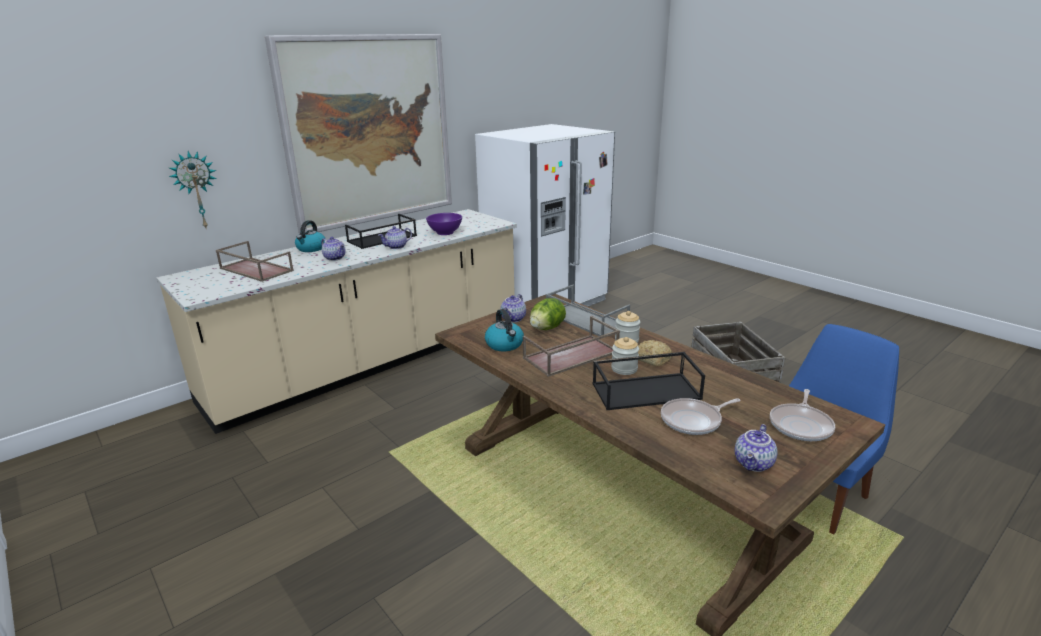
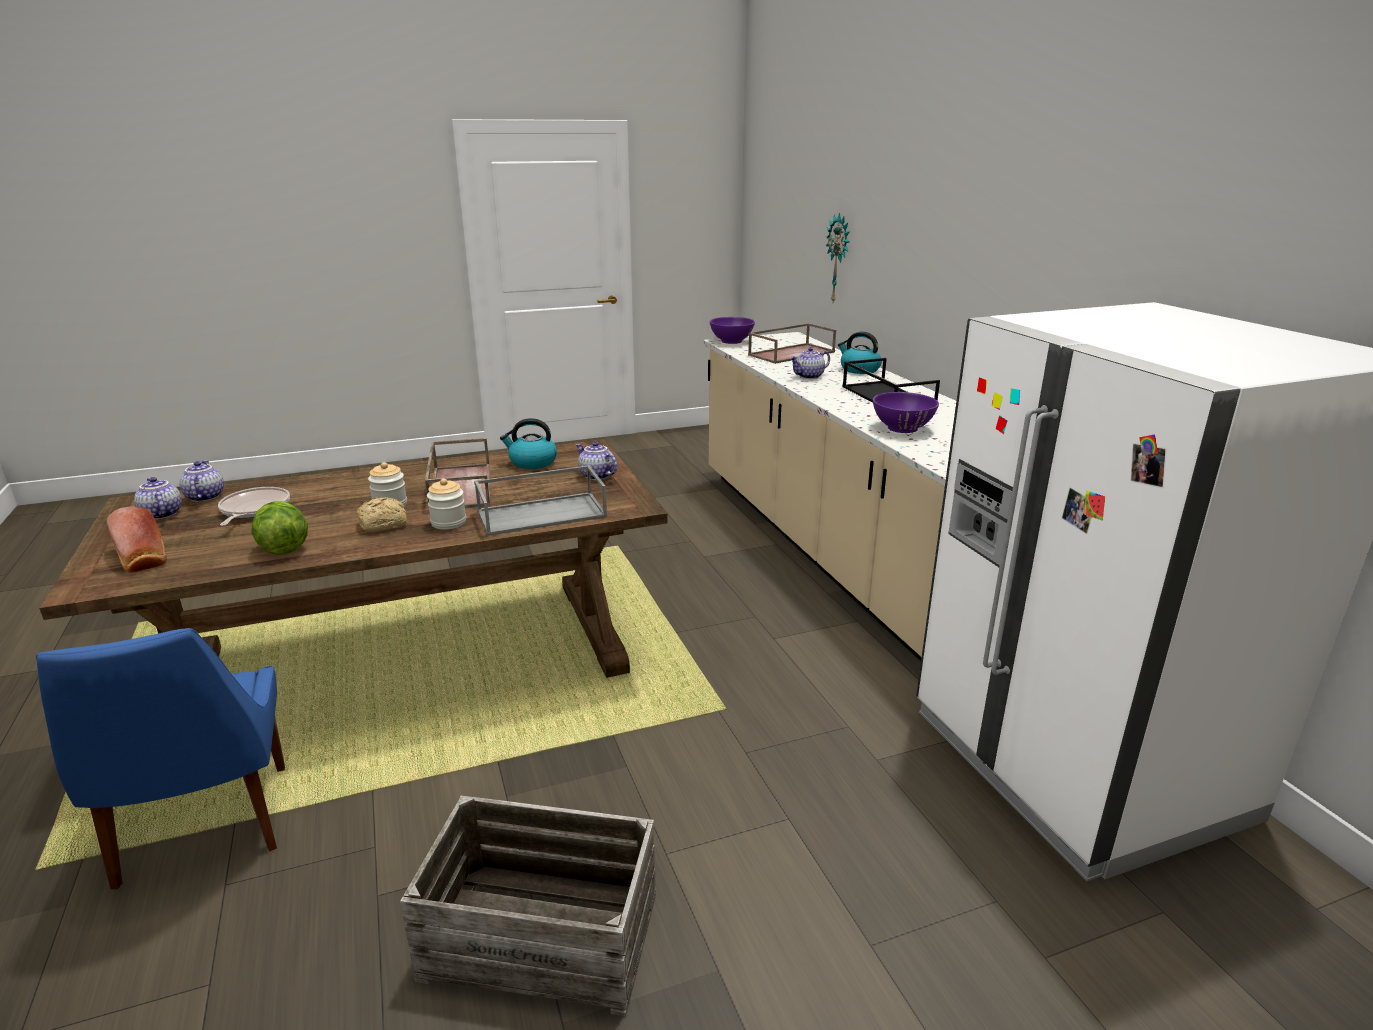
camera: 110 degrees right, 0 degrees up
picture [265,34,452,233] -> none
teapot [378,226,412,249] -> teapot moved to [179,460,224,502]
lettuce [530,298,566,330] -> lettuce moved to [251,501,308,555]
black tray [592,352,705,410] -> none
frying pan [770,389,835,441] -> bread [106,506,167,573]
none -> purple bowl [710,317,755,344]

